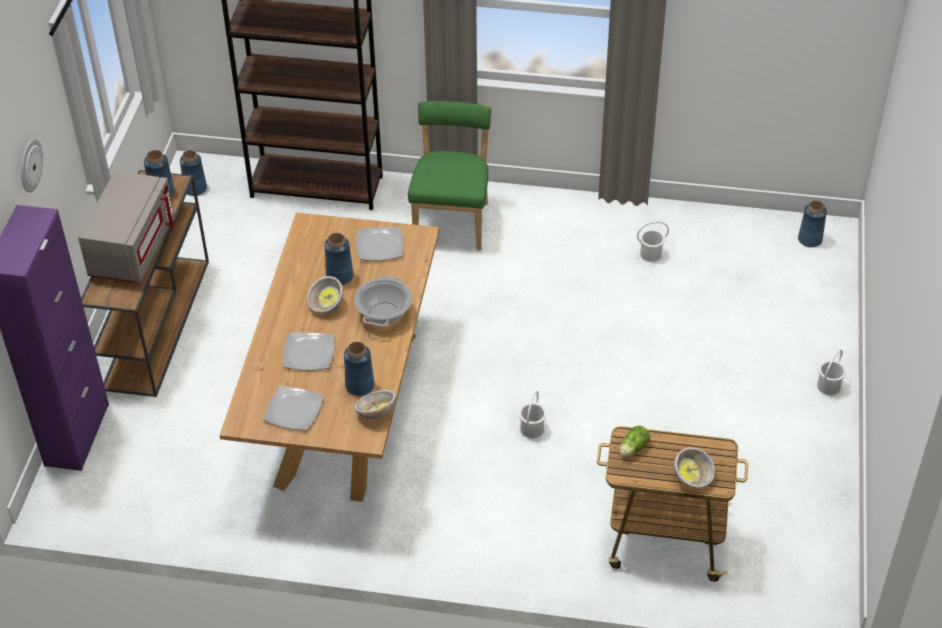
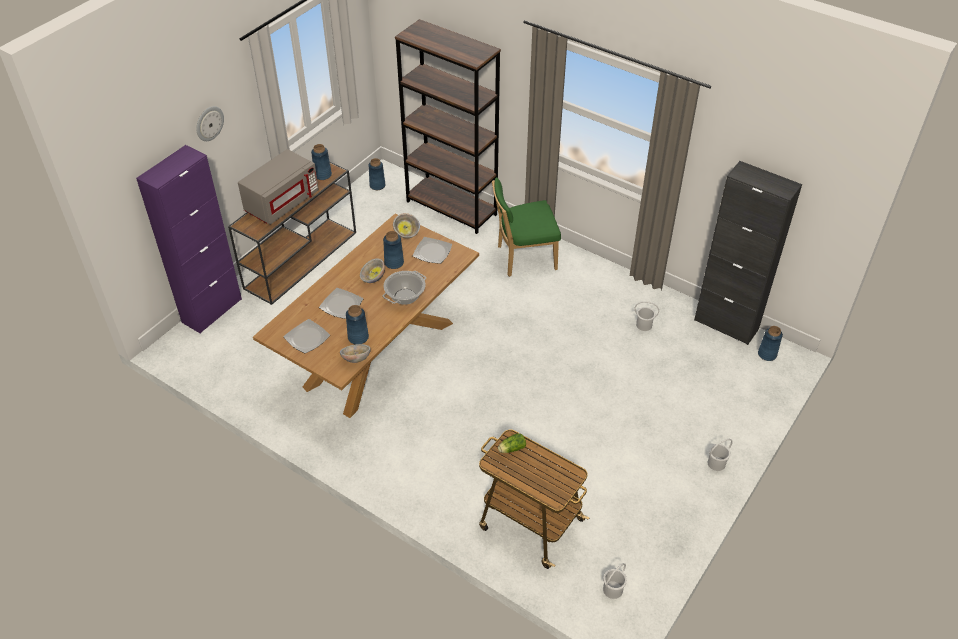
camera: 25 degrees right, 0 degrees up
green chair [408,101,491,251] -> green chair turned 135 degrees counterclockwise [492,177,561,277]
white bucket [519,391,546,438] -> white bucket moved to [603,563,627,599]
bowl [674,447,715,489] -> bowl moved to [393,213,420,238]
none -> black cabinet [694,161,802,345]

